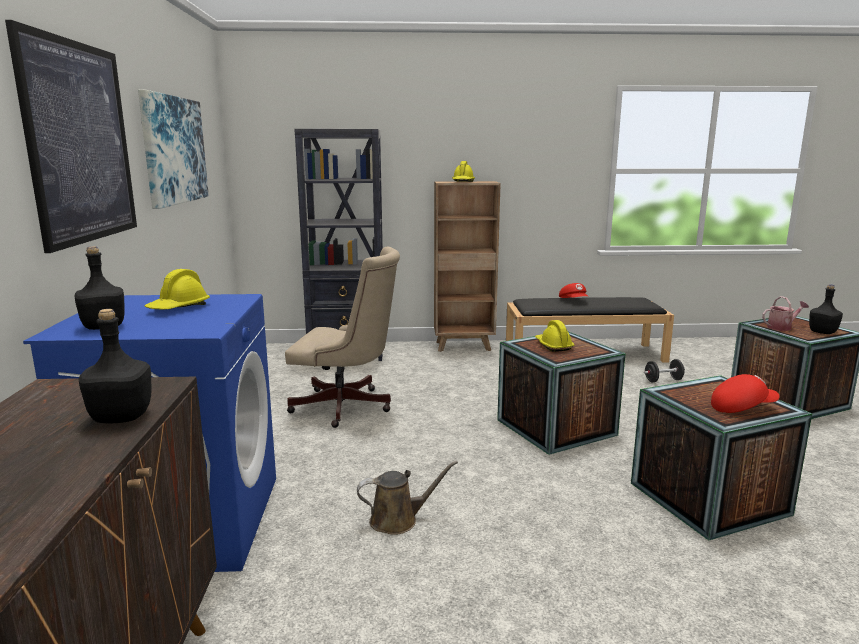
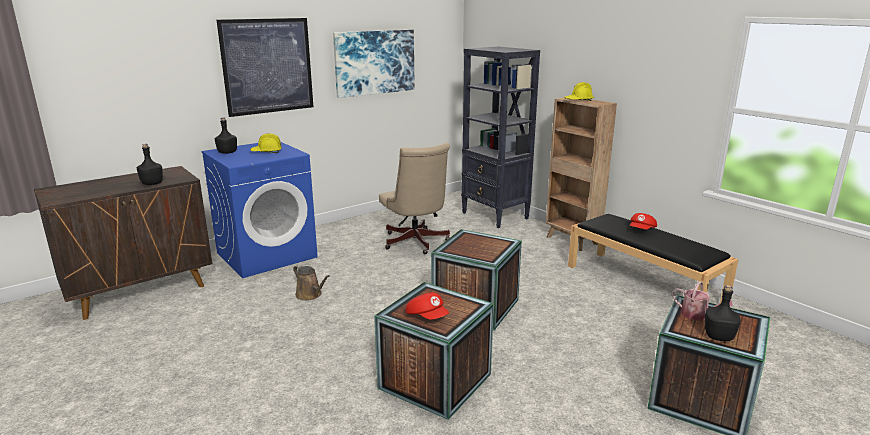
camera: 55 degrees right, 5 degrees up
yellow hard hat [535,320,574,352] -> none
black dumbbell [644,359,685,382] -> none

